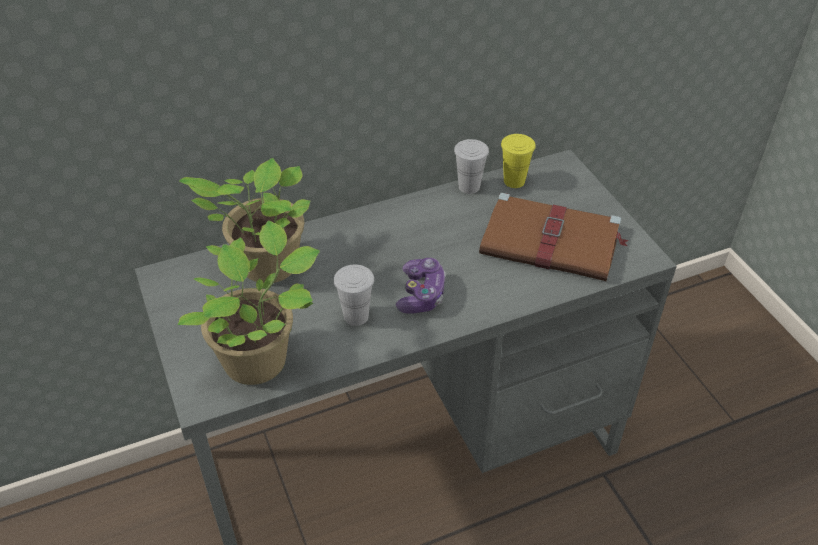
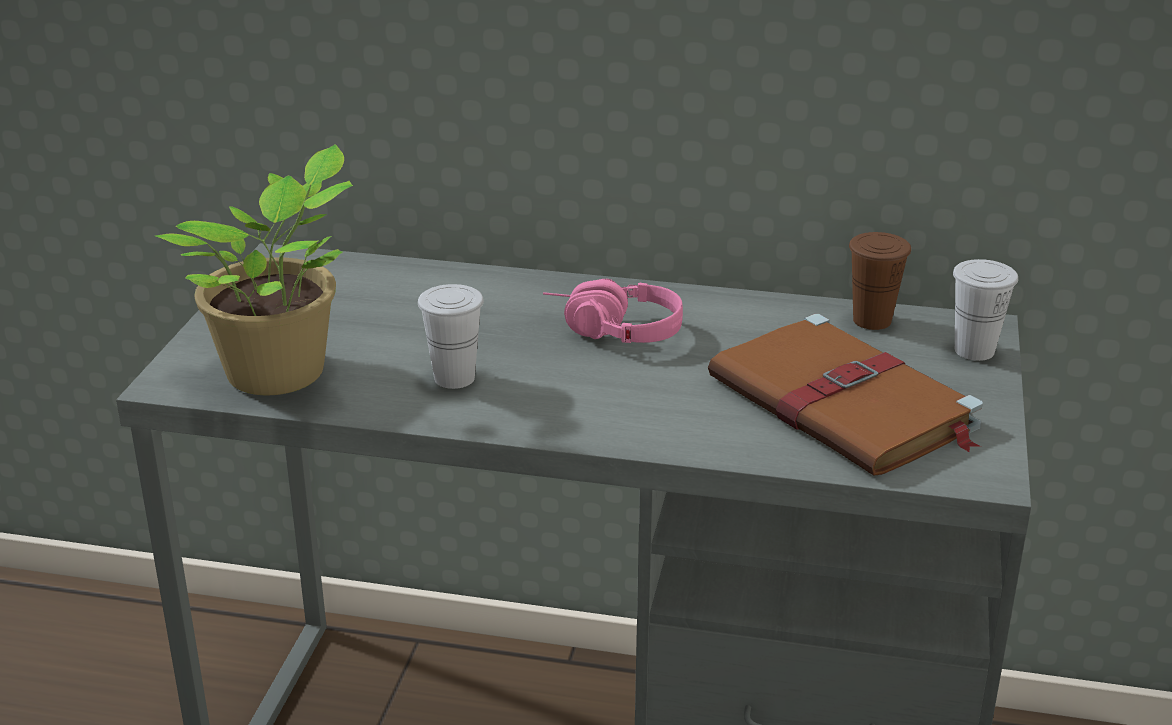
camera: 35 degrees right, 15 degrees down
potted plant [179,158,310,283] -> none
game controller [396,258,446,314] -> none
white cup [454,139,489,194] -> white cup moved to [953,259,1018,361]
yellow cup [501,134,536,188] -> brown cup [849,232,911,330]
none -> pink headphones [543,279,683,343]

